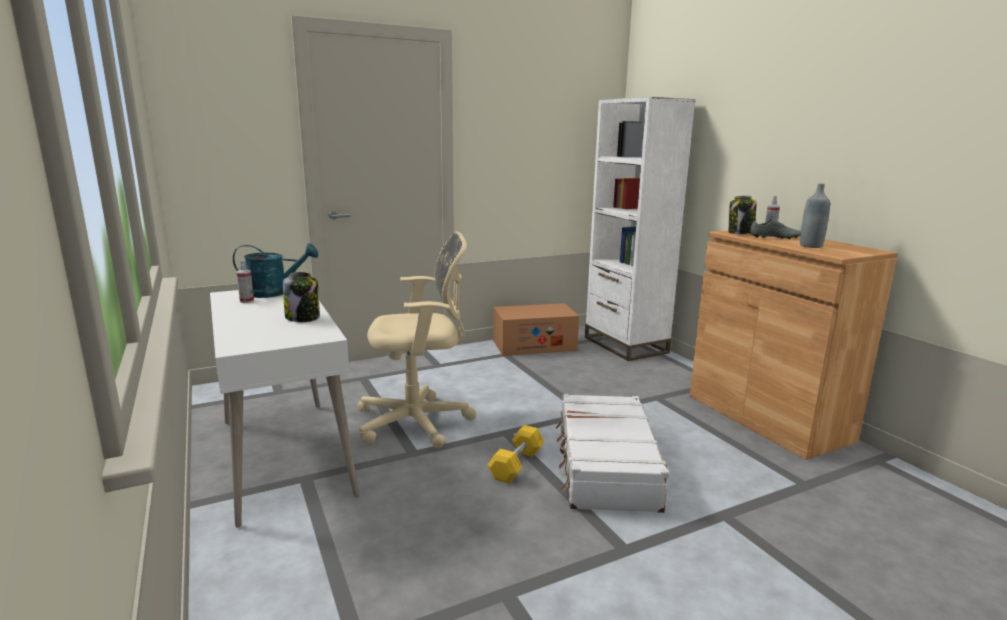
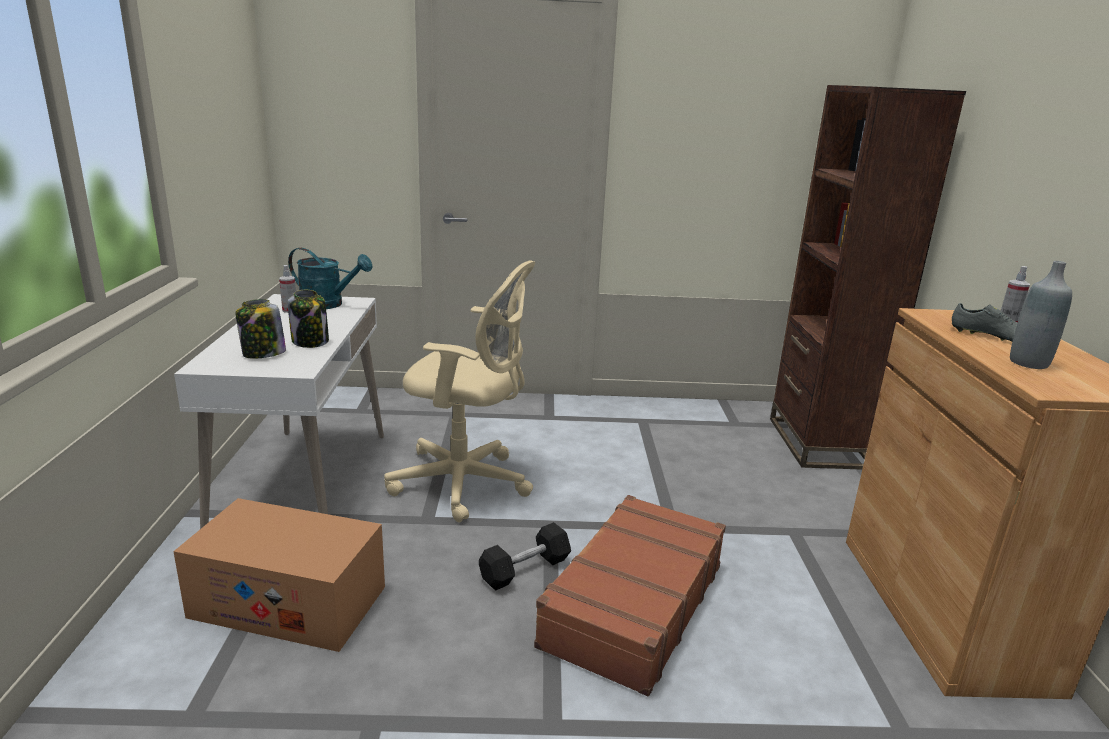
camera: 25 degrees right, 5 degrees up
yellow dumbbell [487,425,544,484] -> black dumbbell [479,522,571,591]
cardboard box [493,303,579,356] -> cardboard box moved to [173,498,385,652]
white suitcase [556,394,670,513] -> brown suitcase [534,495,726,696]
white bookcase [585,97,696,361] -> brown bookcase [770,85,966,469]
jar [729,196,756,234] -> jar moved to [235,299,286,358]

